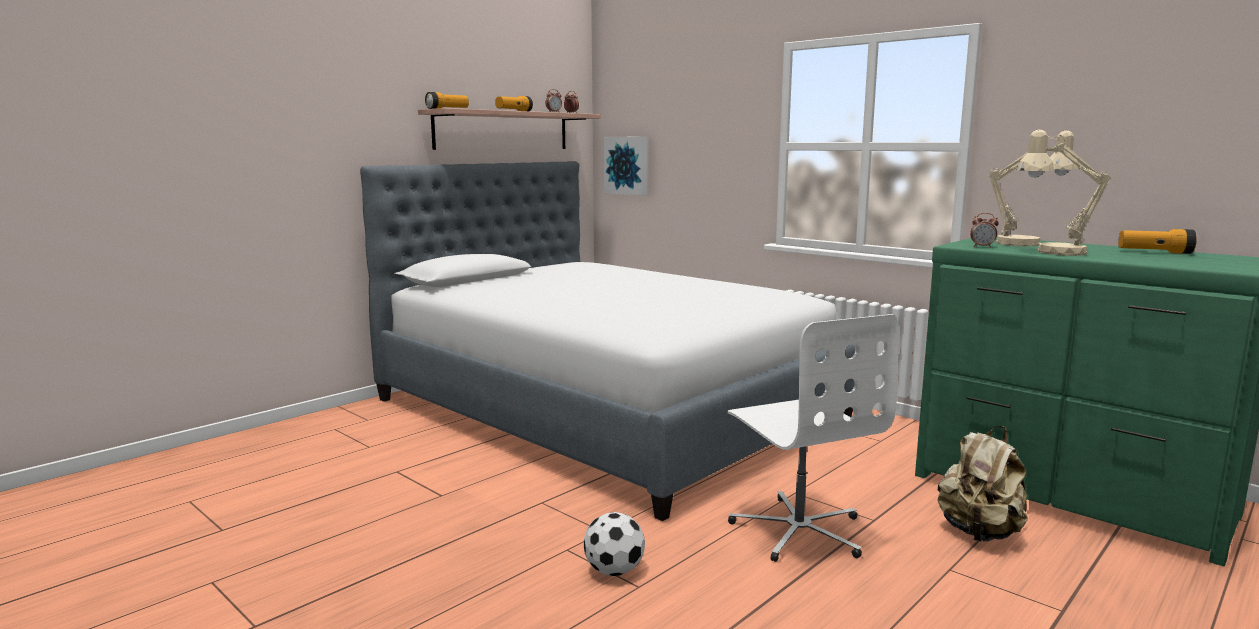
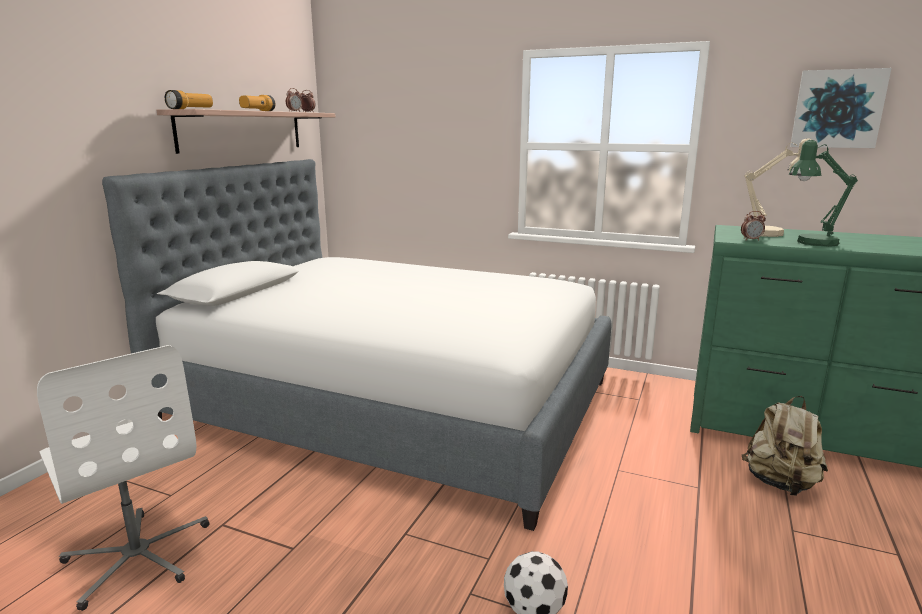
camera: 20 degrees left, 5 degrees up
picture [604,137,648,195] -> picture moved to [790,68,892,148]
white office chair [728,314,899,562] -> white office chair moved to [37,345,210,611]
beige table lamp [1017,130,1111,256] -> green table lamp [789,140,858,247]
flashlight [1118,229,1197,254] -> none

